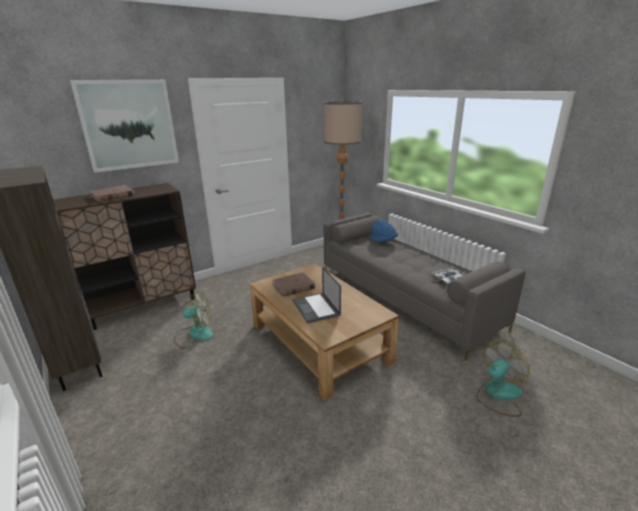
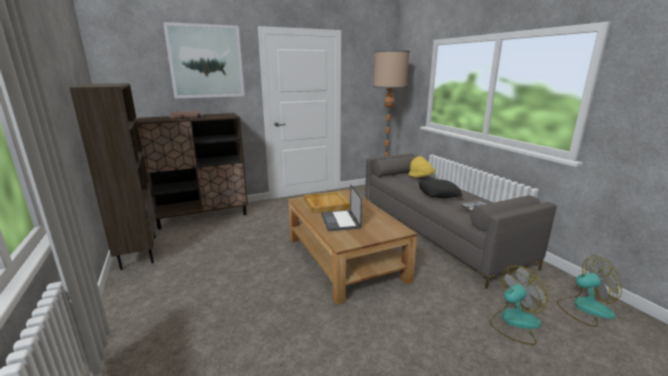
camera: 10 degrees right, 5 degrees down
fan [174,291,213,349] -> fan moved to [557,255,622,327]
brown book [272,272,315,297] -> beige tray [304,191,350,213]
blue hat [370,219,398,242] -> yellow hat [408,156,435,177]
none -> black pillow [419,179,462,198]

